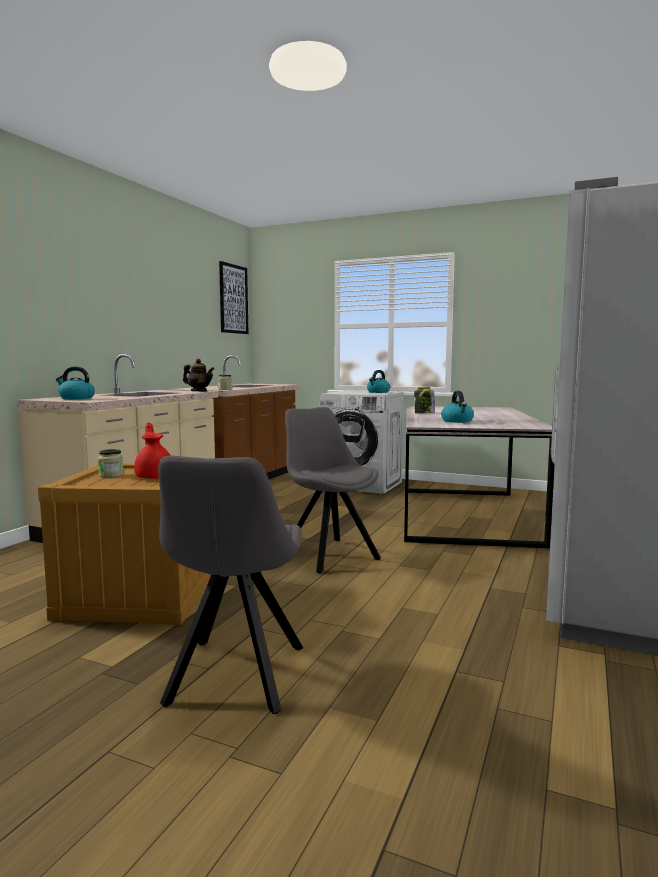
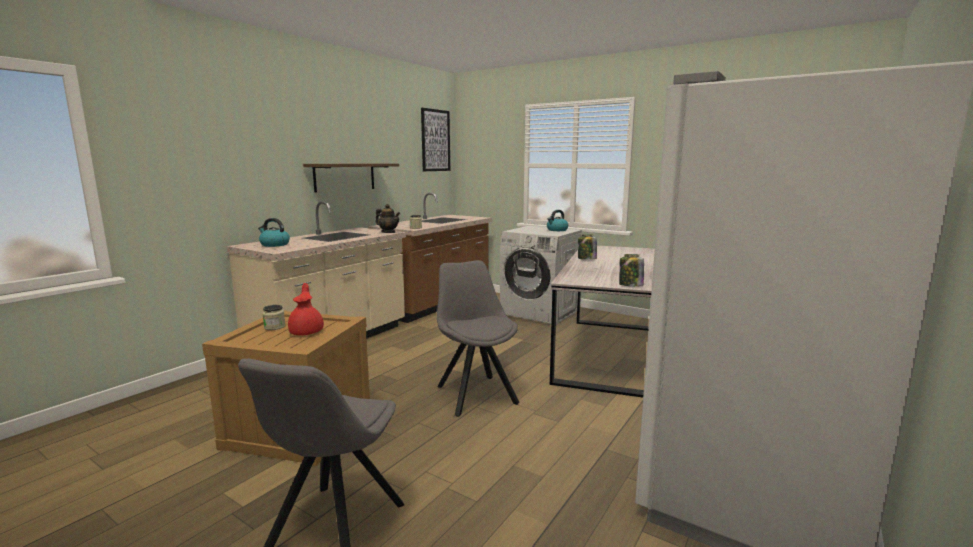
camera: 10 degrees right, 5 degrees up
kettle [441,391,474,423] -> none
none -> shelf [303,163,399,193]
none -> jar [619,254,644,286]

